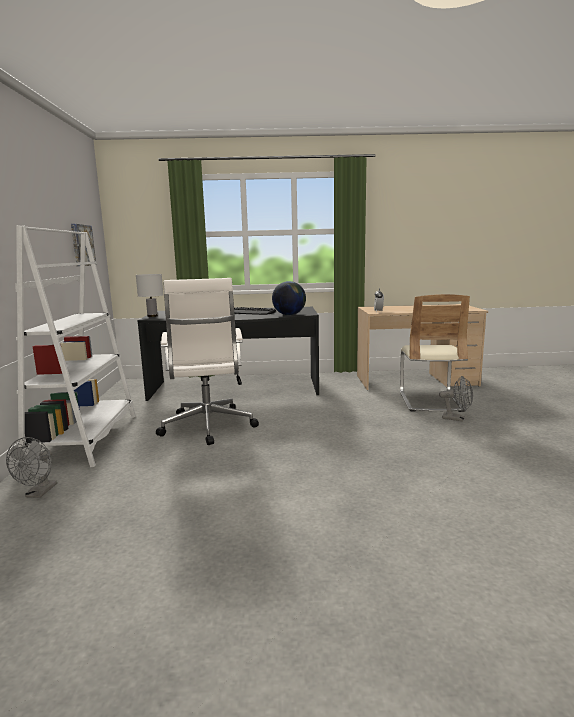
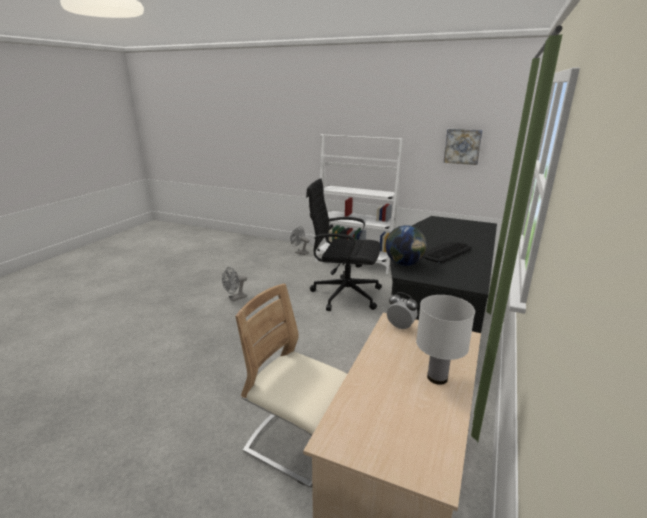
camera: 115 degrees right, 10 degrees up
white table lamp [136,274,163,317] -> white table lamp moved to [416,295,475,385]
white office chair [156,278,259,445] -> black office chair [306,178,382,311]
grey fan [439,376,473,422] -> grey fan moved to [222,267,247,301]

